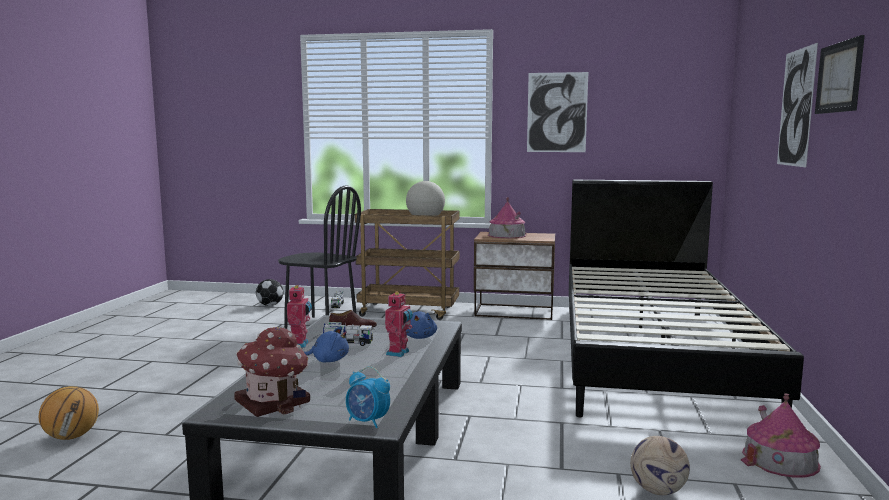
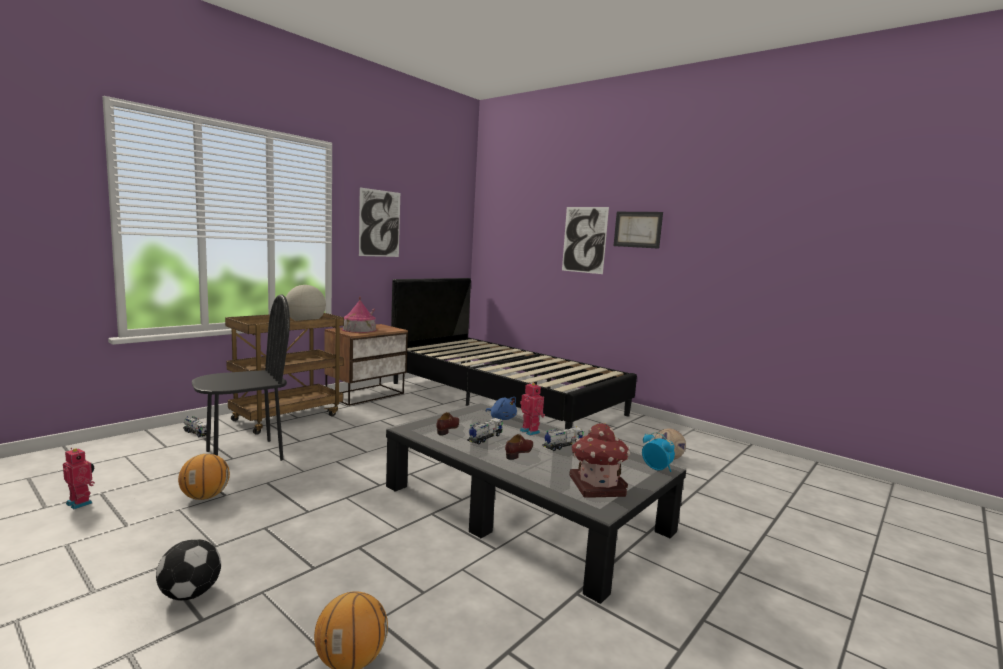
camera: 60 degrees left, 0 degrees up
football [256,279,283,306] -> football moved to [156,539,221,600]
toy robot [287,285,312,348] -> toy robot moved to [63,448,95,509]
blue plush toy [304,327,349,362] -> brown shoe [505,434,533,460]
alarm clock [346,366,390,428] -> alarm clock turned 105 degrees counterclockwise [642,432,675,472]
toy house [741,393,821,478] -> none
none -> basketball [178,454,230,500]
none -> toy truck [542,427,584,451]

